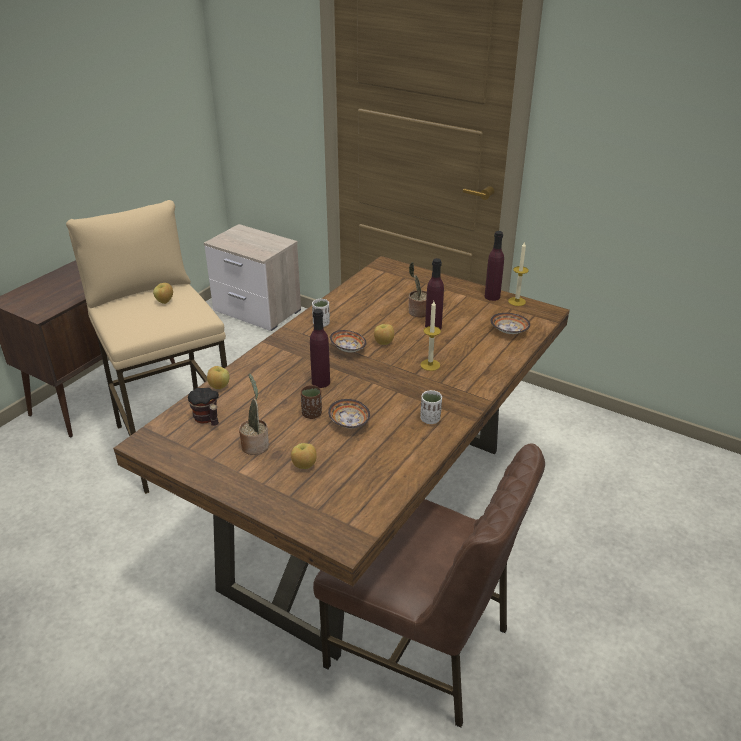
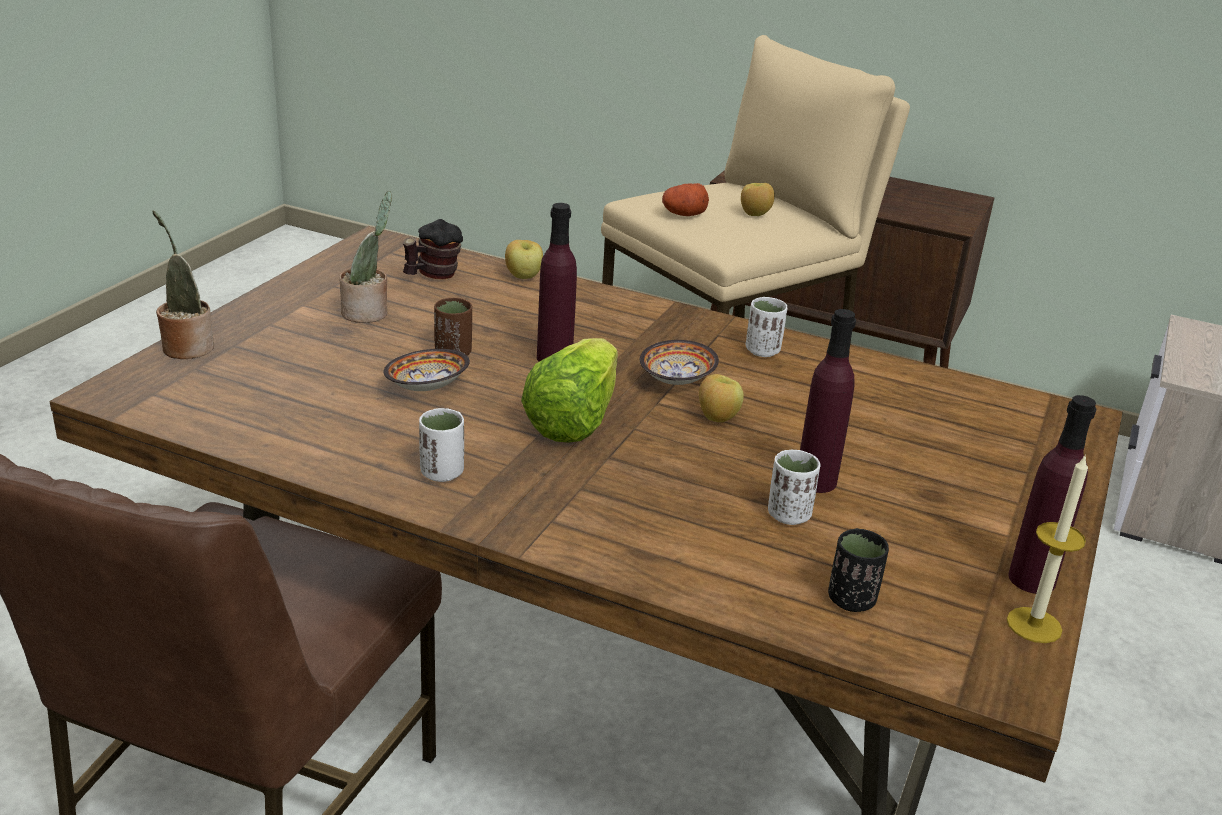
camera: 80 degrees right, 5 degrees down
apple [291,443,317,469] -> none
potted plant [409,262,427,317] -> potted plant moved to [152,211,214,359]
candle [421,301,441,371] -> none
bowl [490,313,530,334] -> black cup [828,528,889,612]
none -> lettuce [521,338,618,443]
none -> potato [662,183,709,216]
none -> white cup [768,450,820,525]

